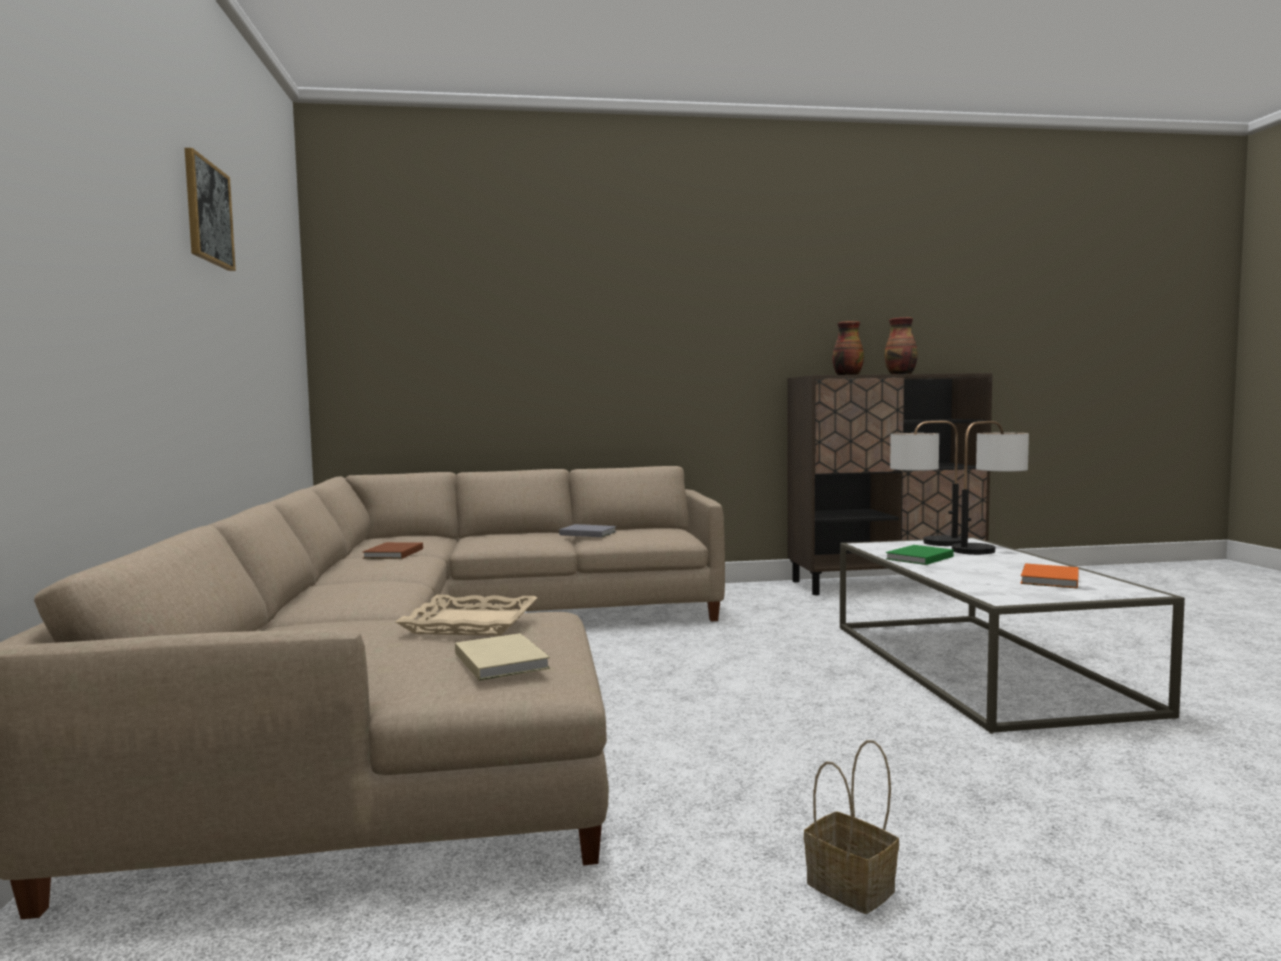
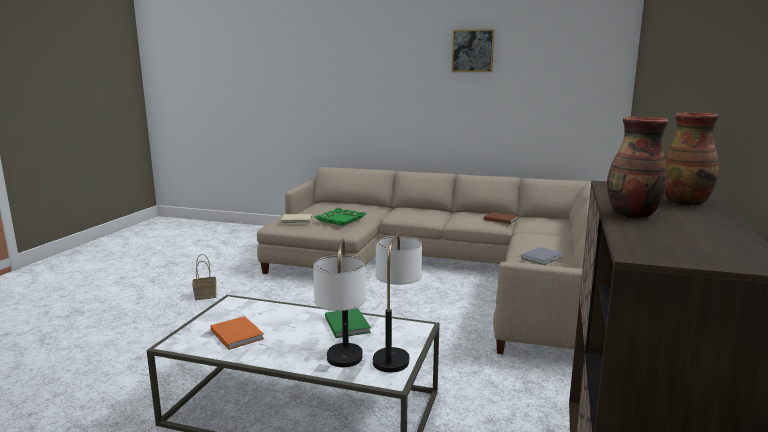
camera: 115 degrees right, 10 degrees up
beige tray [395,595,538,636] -> green tray [315,208,366,226]

